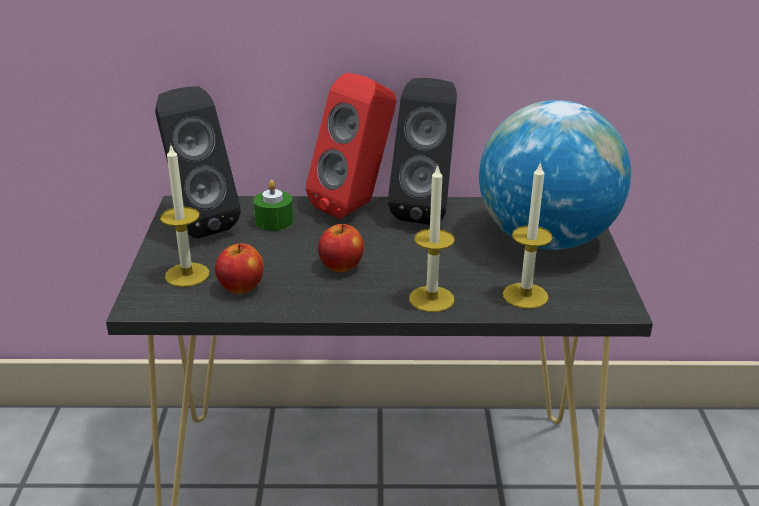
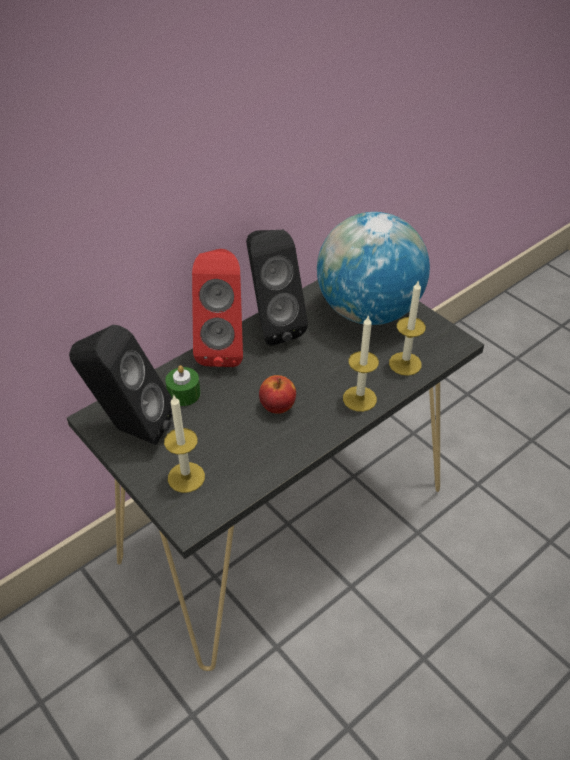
camera: 40 degrees left, 15 degrees up
apple [215,243,264,294] -> none

